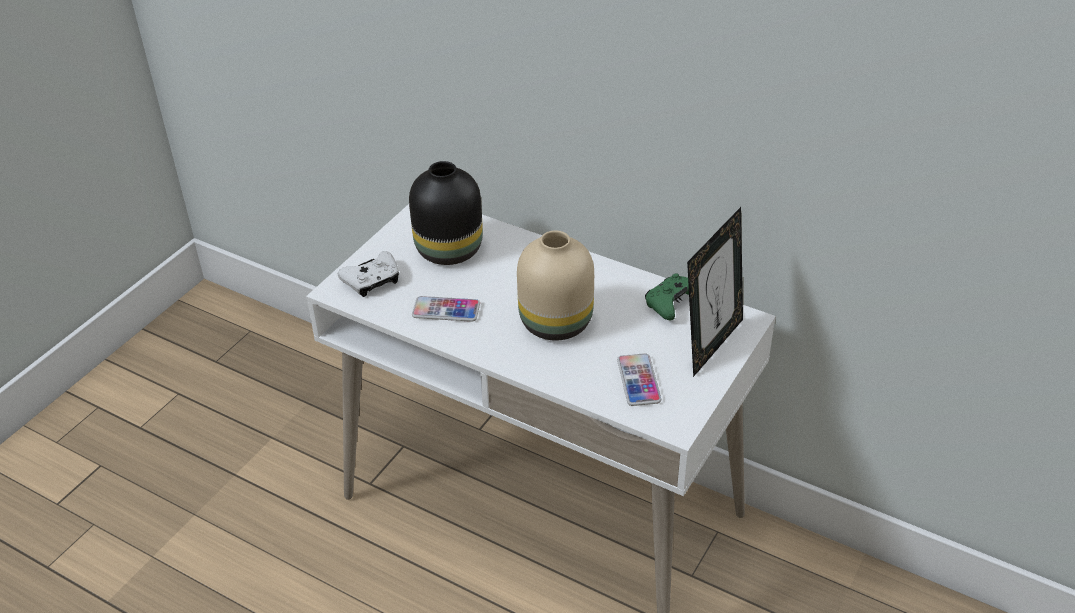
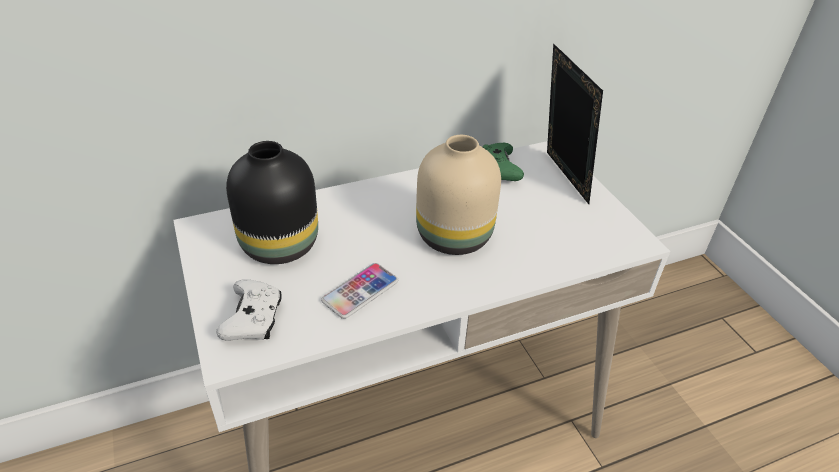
camera: 55 degrees left, 0 degrees up
phone [617,353,661,406] -> none

